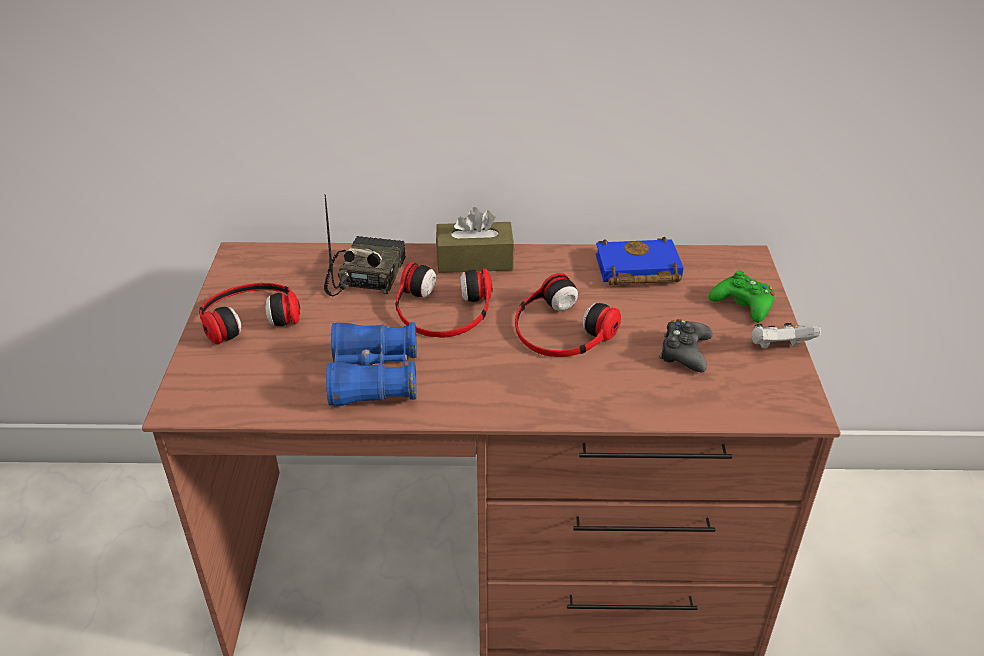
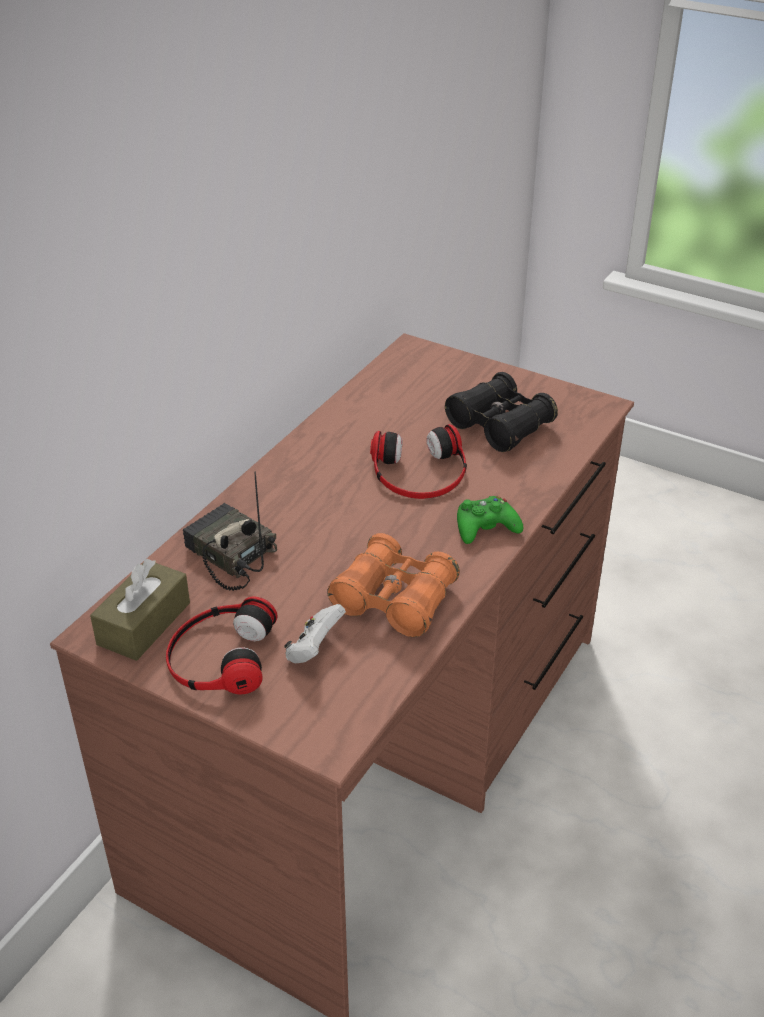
camera: 60 degrees left, 0 degrees up
blue binoculars [326,322,417,406] -> orange binoculars [327,533,460,637]
headphones [395,262,492,338] -> none
brown tissue box [436,207,514,273] -> brown tissue box moved to [90,559,190,661]
blue book [595,237,684,285] -> none
black game controller [659,319,713,372] -> black binoculars [445,372,558,452]
green game controller [709,271,774,323] -> green game controller moved to [457,496,523,544]
white game controller [751,323,821,349] -> white game controller moved to [284,604,346,663]

